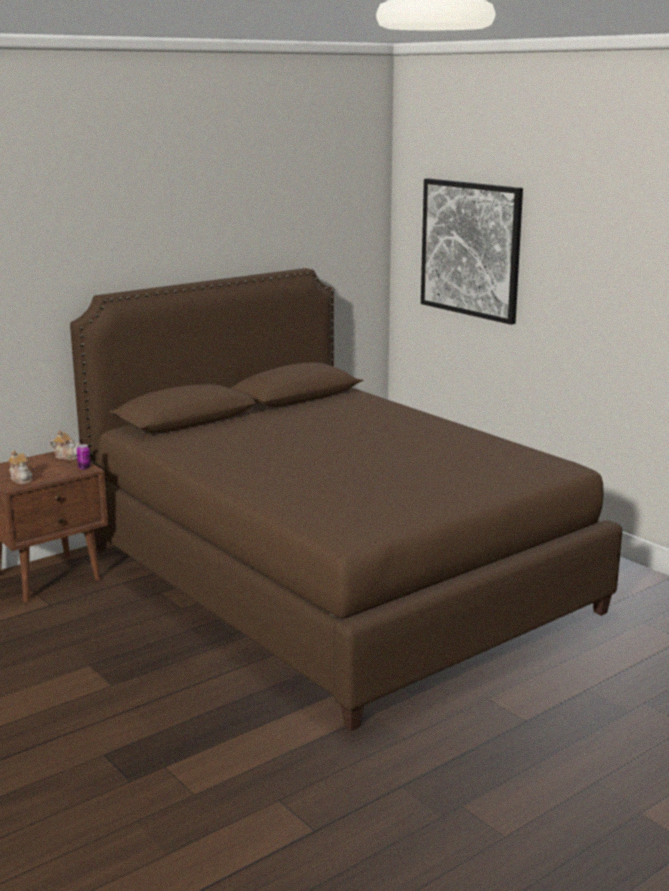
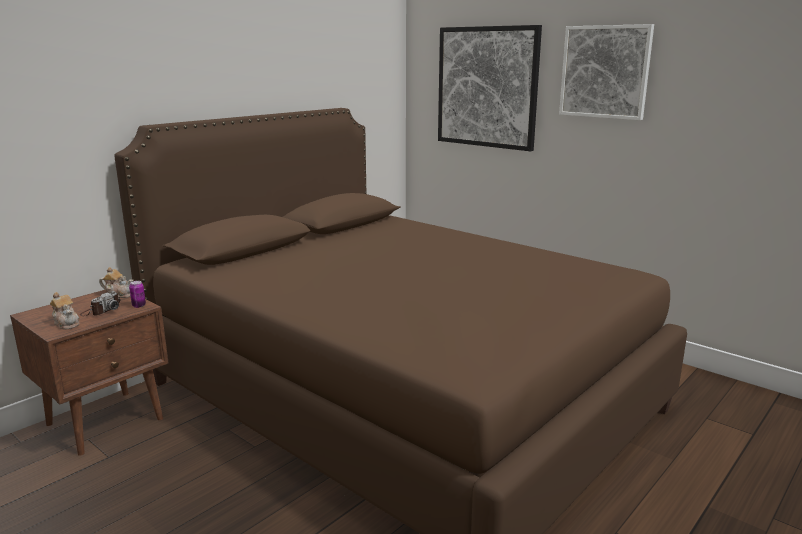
camera: 10 degrees left, 0 degrees up
none -> camera [80,291,121,316]
none -> picture [559,24,654,120]

